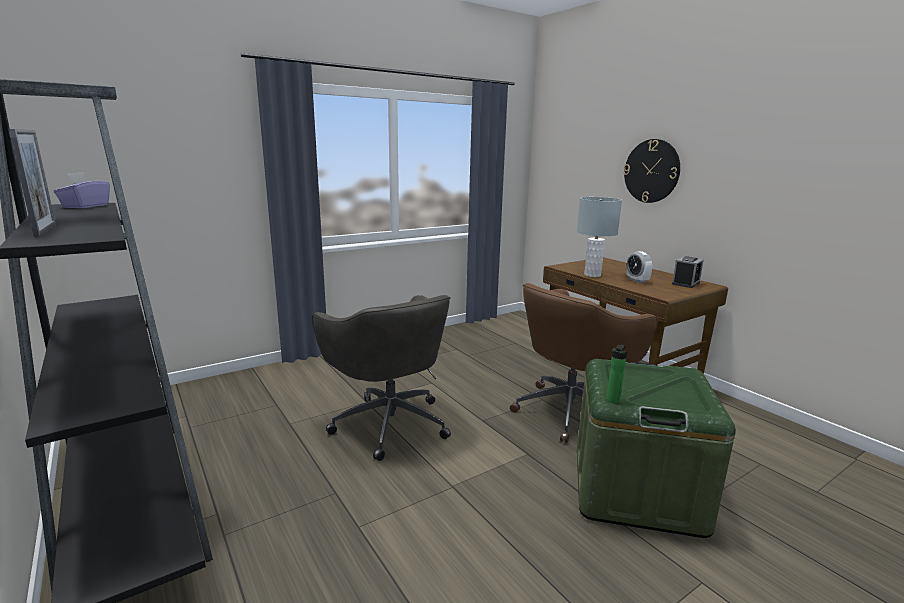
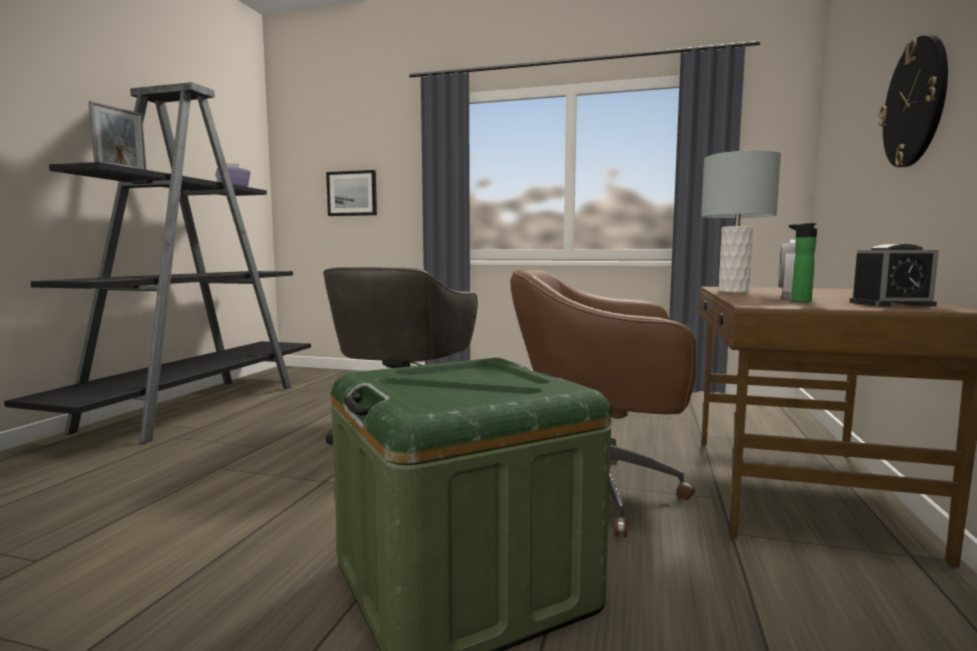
camera: 50 degrees right, 10 degrees down
bottle [606,345,627,403] -> bottle moved to [789,223,817,302]
none -> picture [326,170,377,216]

